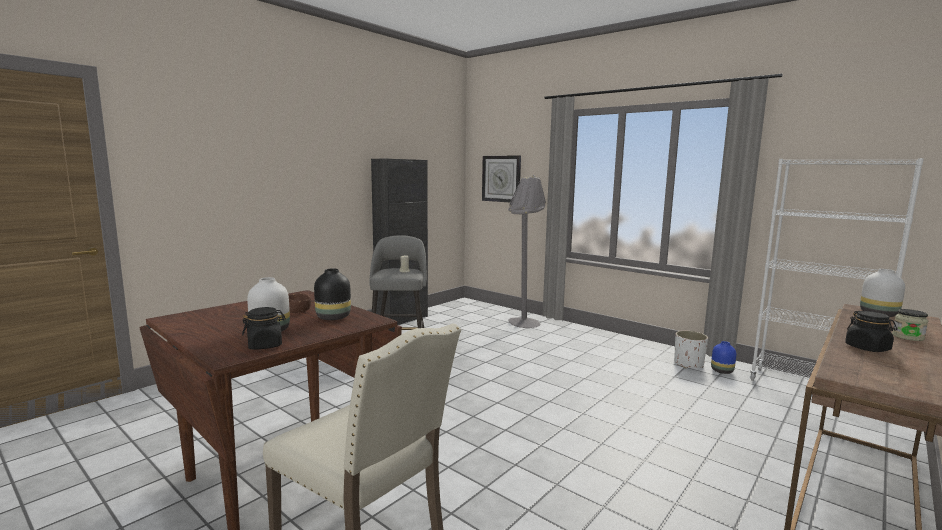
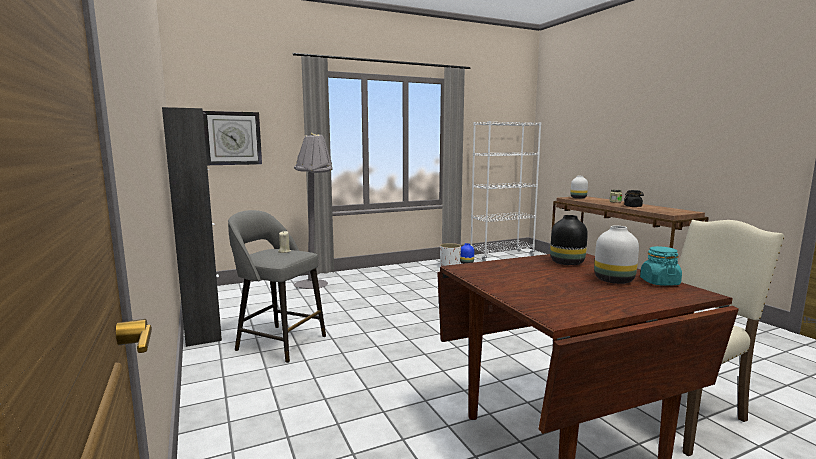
camera: 65 degrees left, 0 degrees up
black jar [242,307,286,350] -> turquoise jar [640,246,682,286]
brown bowl [289,293,311,313] -> none

